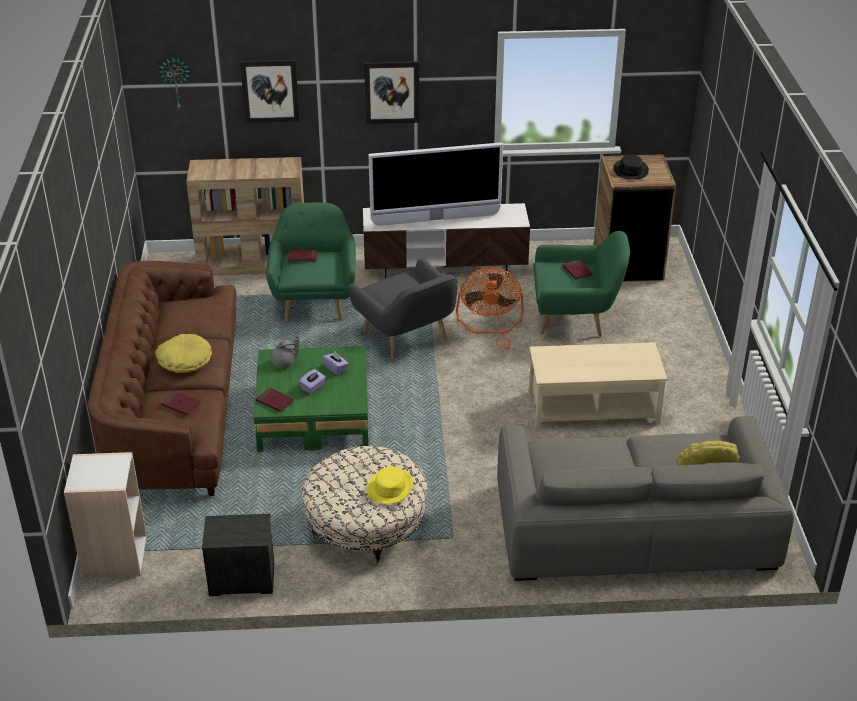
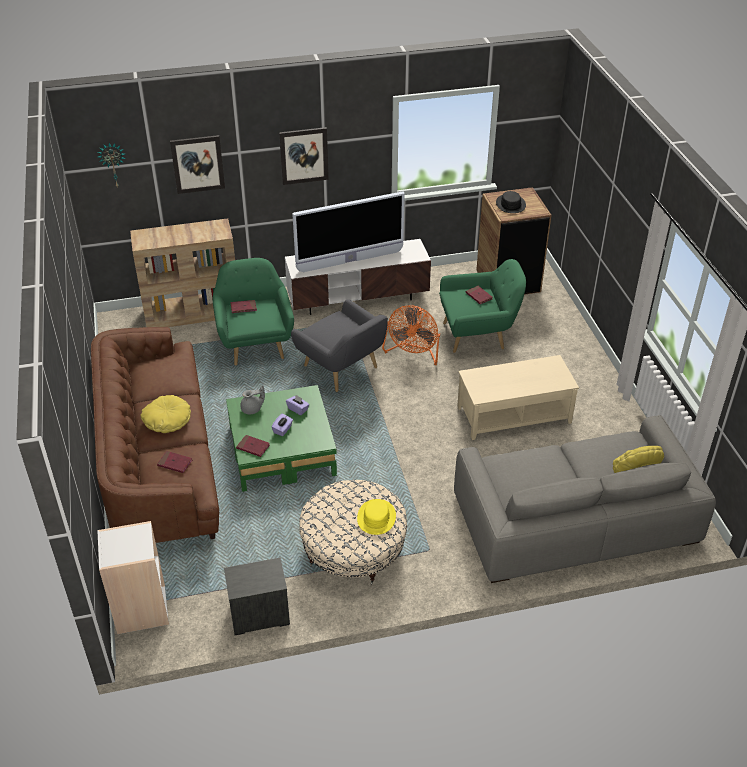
camera: 10 degrees left, 5 degrees up
orange fan [456,268,524,349] -> orange fan turned 150 degrees counterclockwise [382,305,440,365]

